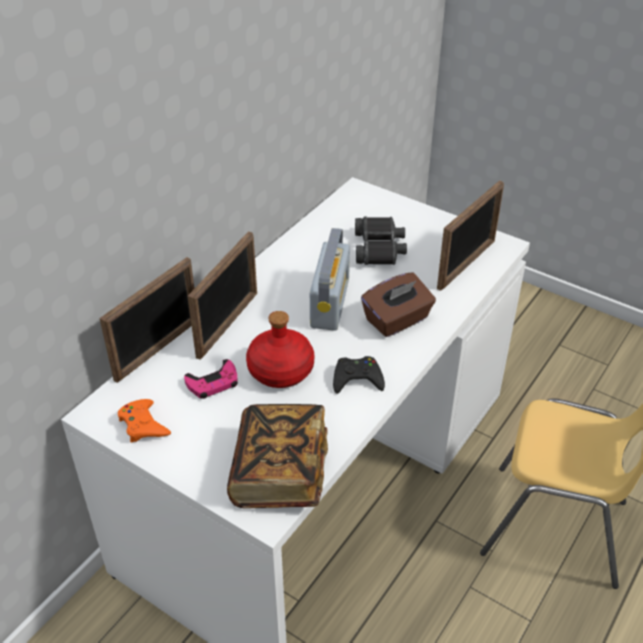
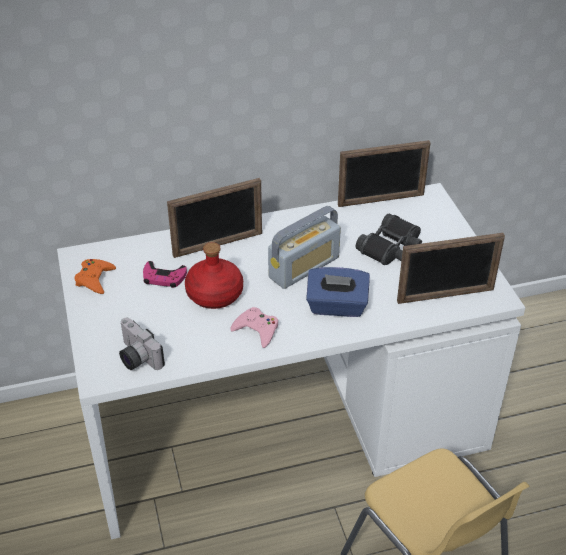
camera: 40 degrees right, 0 degrees up
picture frame [99,257,194,383] -> picture frame moved to [338,140,431,207]
book [227,404,328,509] -> camera [119,318,165,370]
black game controller [333,356,385,394] -> pink game controller [230,307,278,348]
brown tissue box [361,273,436,337] -> blue tissue box [306,267,370,317]

